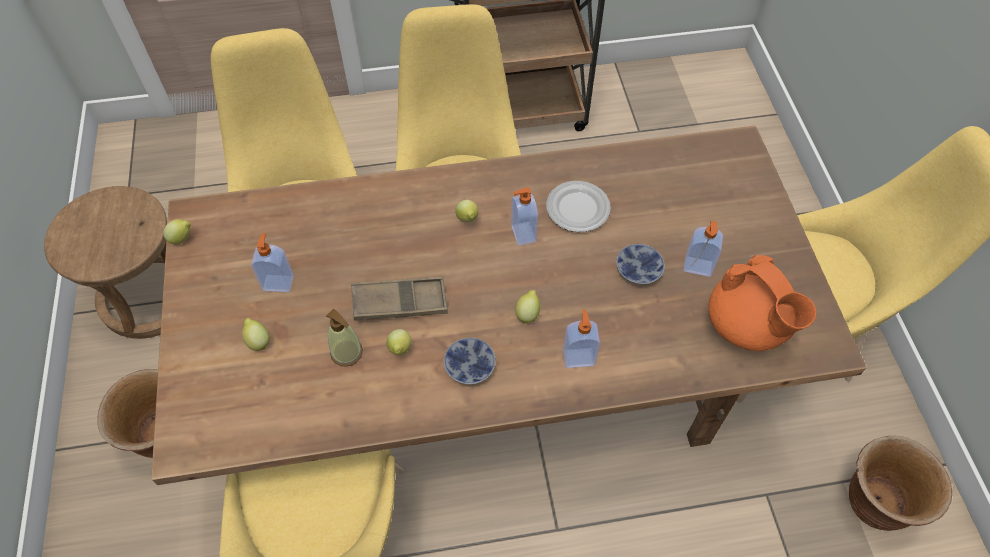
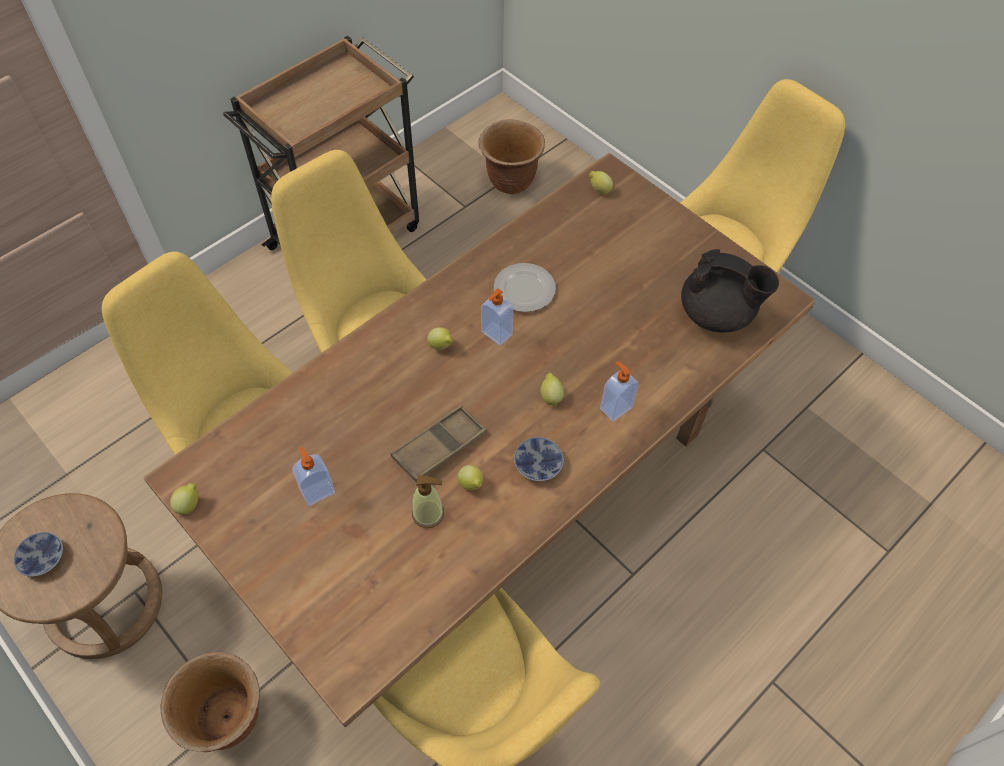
camera: 35 degrees left, 0 degrees up
lemon [242,318,270,351] -> lemon moved to [589,171,613,194]
bowl [616,244,665,284] -> bowl moved to [14,532,63,577]
soap dispenser [683,221,723,277] -> none
orange teapot [708,255,816,351] -> black teapot [681,249,779,332]
brown planter [849,435,952,531] -> brown planter moved to [478,120,545,194]

